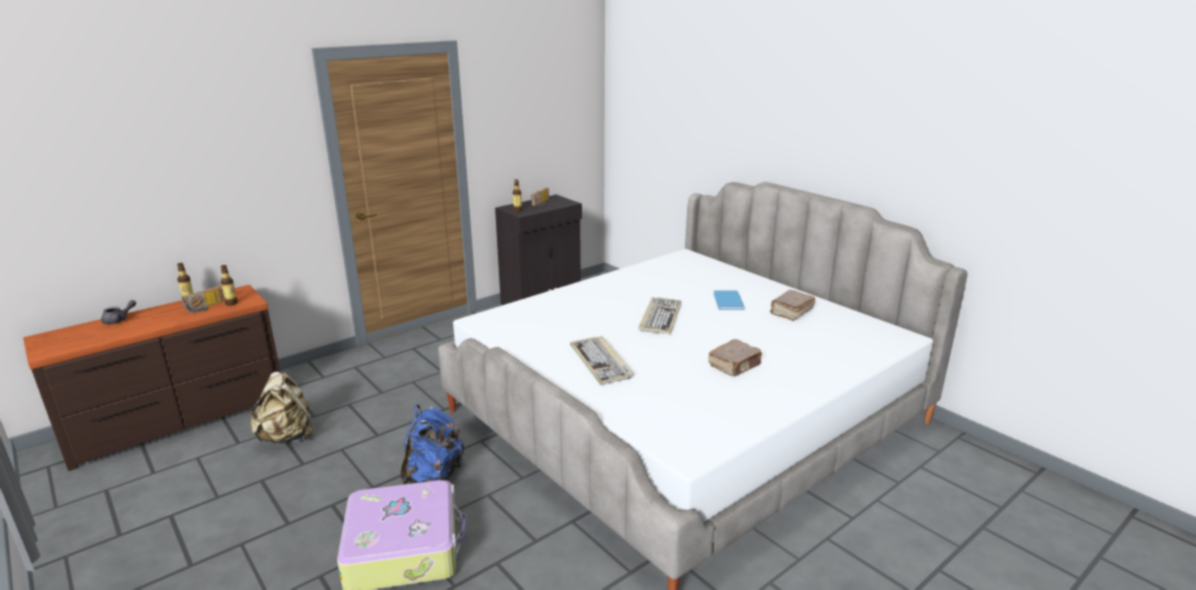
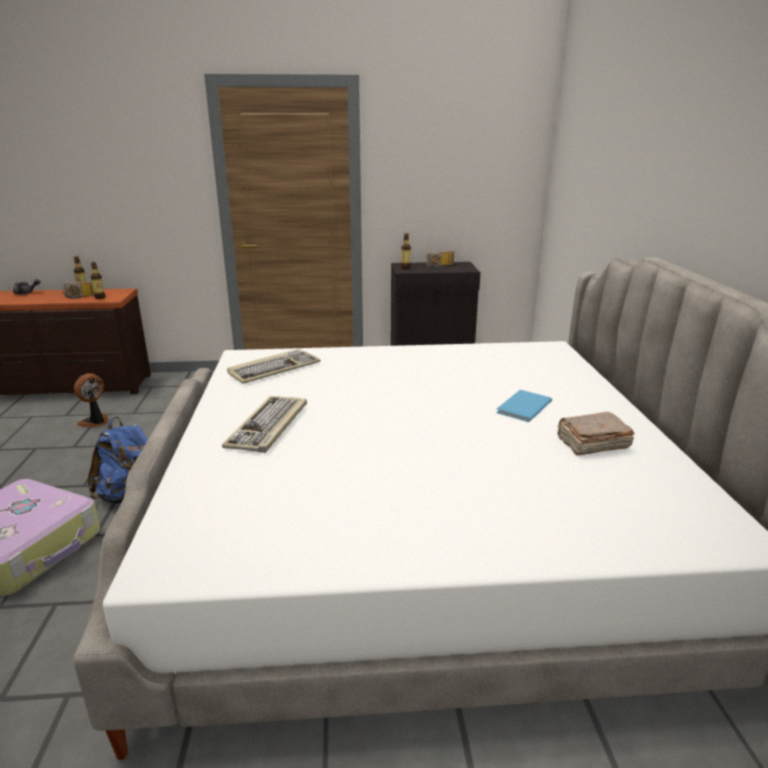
camera: 35 degrees right, 0 degrees up
beige backpack [249,372,312,444] -> fan [74,373,108,427]
keyboard [639,297,681,334] -> keyboard moved to [227,349,321,384]
brown book [708,339,762,376] -> none

